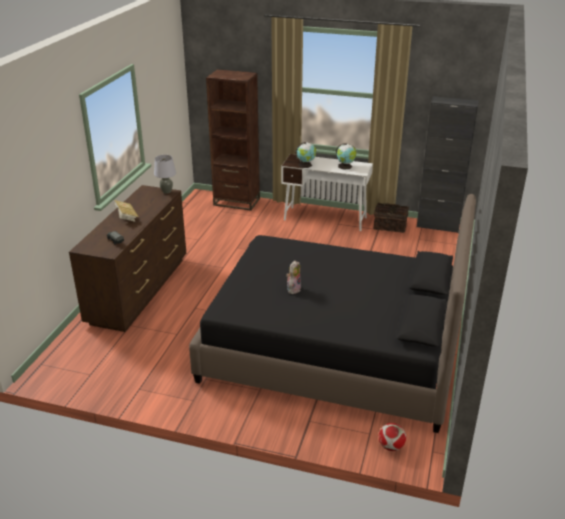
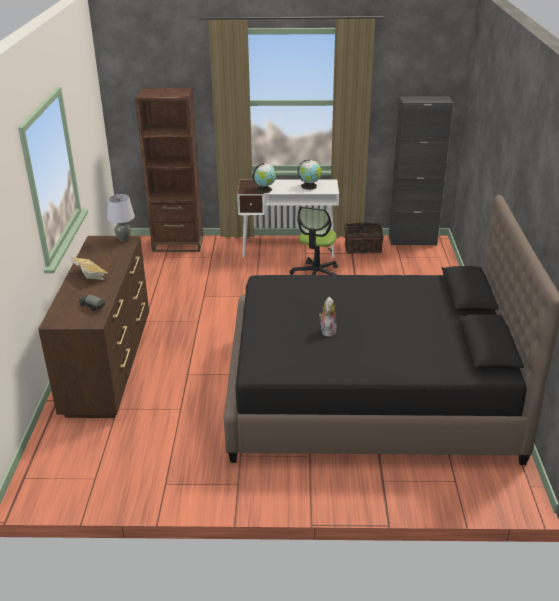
camera: 15 degrees left, 0 degrees up
football [379,423,406,451] -> none
none -> office chair [289,207,338,275]

